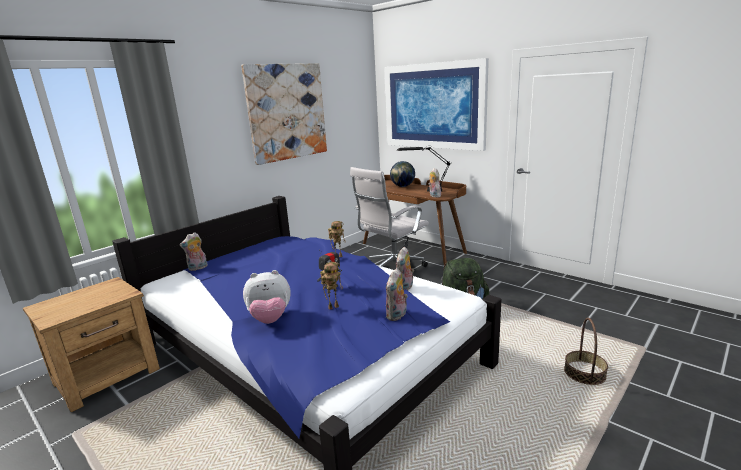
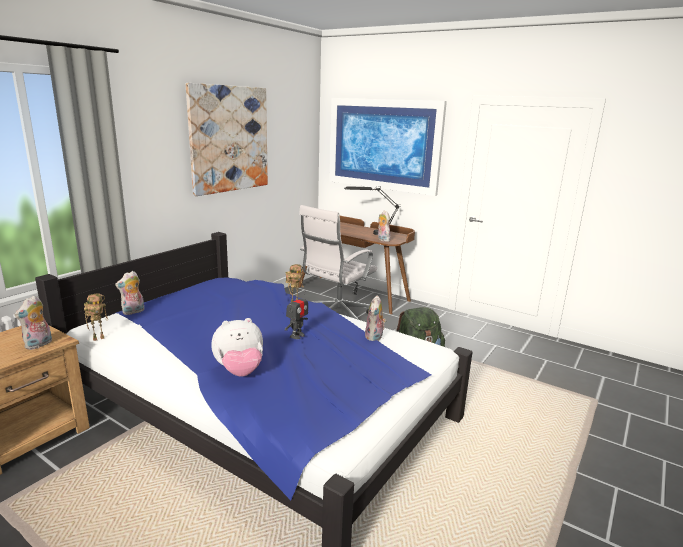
camera: 10 degrees left, 0 degrees up
toy robot [320,262,343,310] -> toy robot moved to [84,293,108,341]
plush toy [386,268,408,321] -> plush toy moved to [14,295,52,350]
globe [390,161,415,187] -> none
basket [564,318,608,385] -> none

